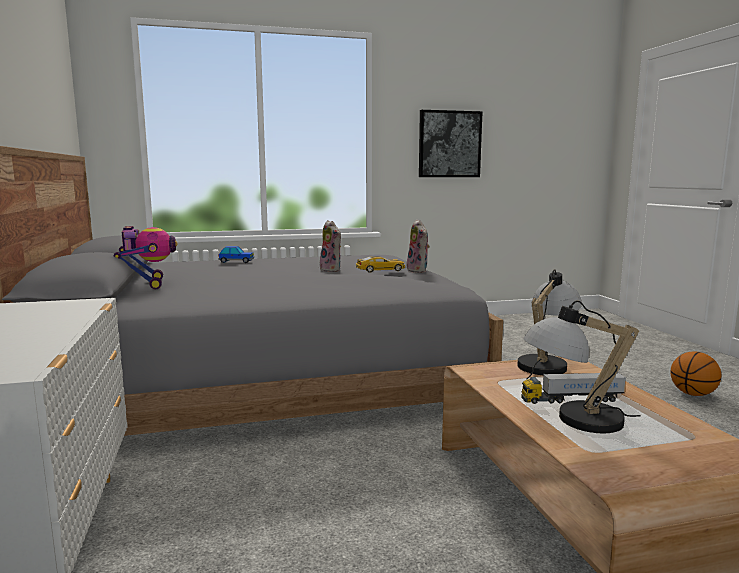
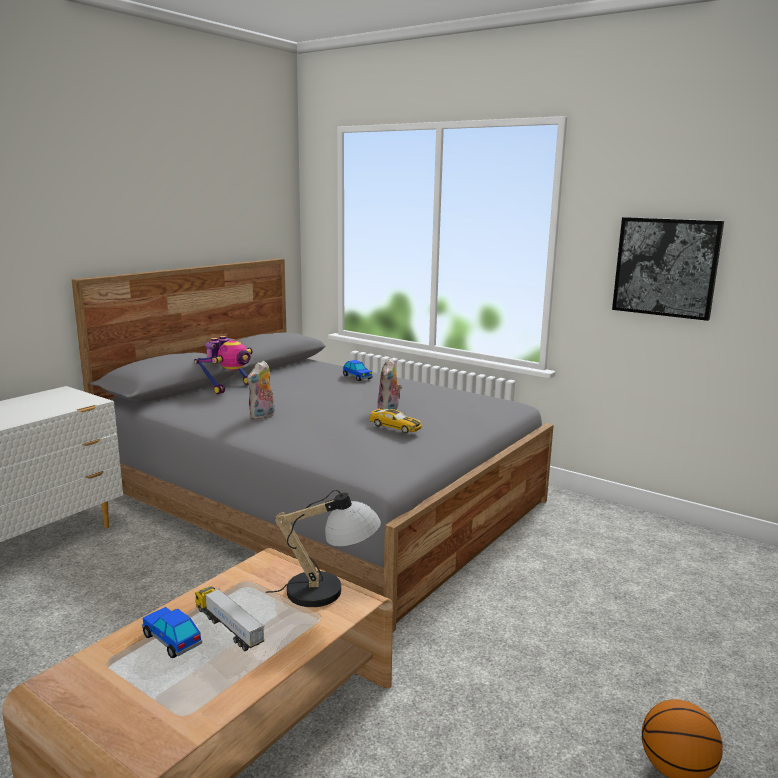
camera: 50 degrees right, 5 degrees up
plush toy [407,219,430,273] -> plush toy moved to [247,360,275,420]
table lamp [523,300,640,433] -> toy car [142,607,202,658]

